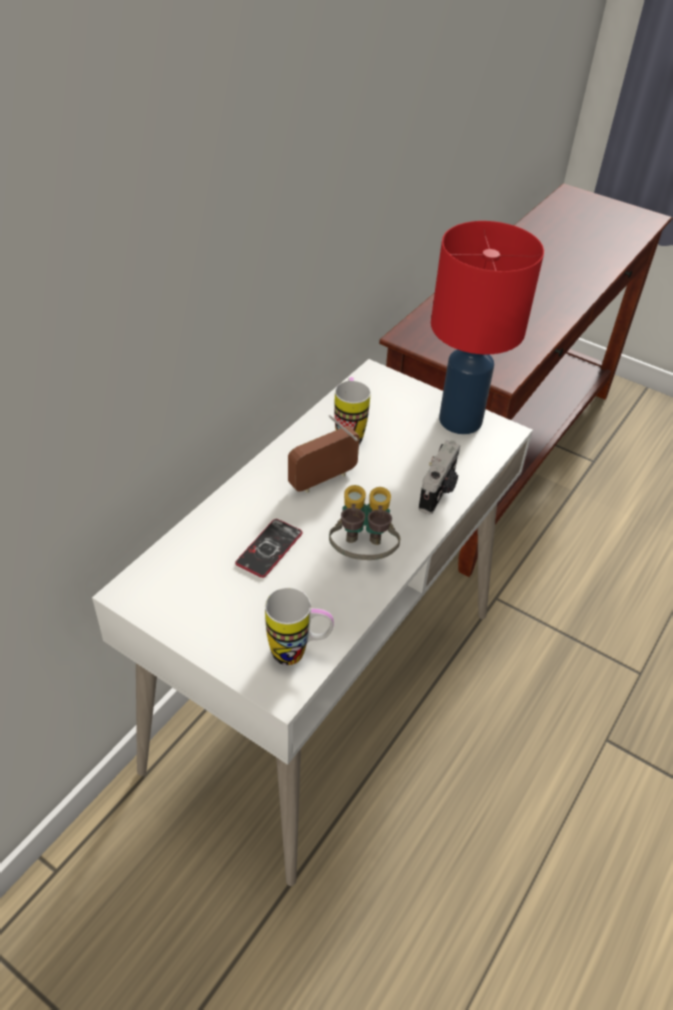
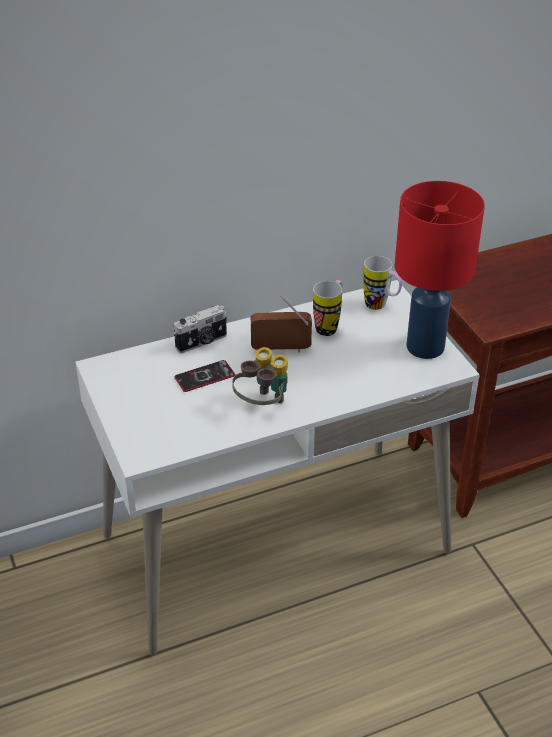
camera: 35 degrees right, 5 degrees down
mug [265,588,334,665] -> mug moved to [363,256,402,310]
camera [419,440,460,514] -> camera moved to [173,305,227,353]

